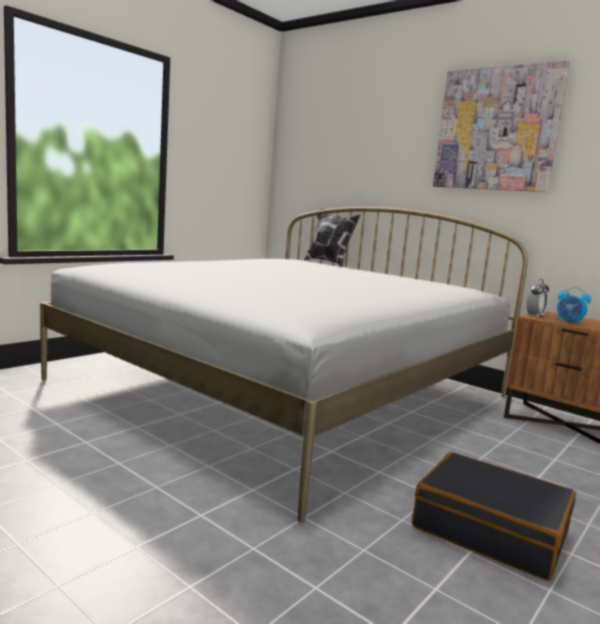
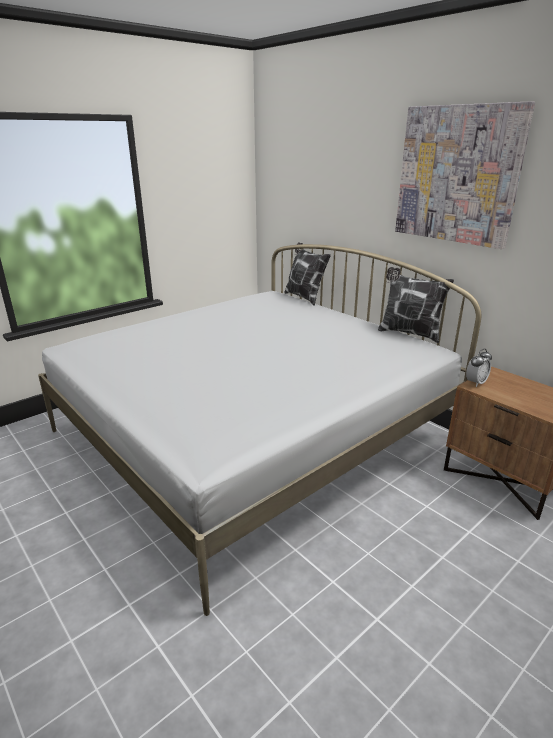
camera: 10 degrees right, 15 degrees up
black suitcase [412,452,576,581] -> none
alarm clock [555,287,591,325] -> none
none -> pillow [378,267,454,343]

